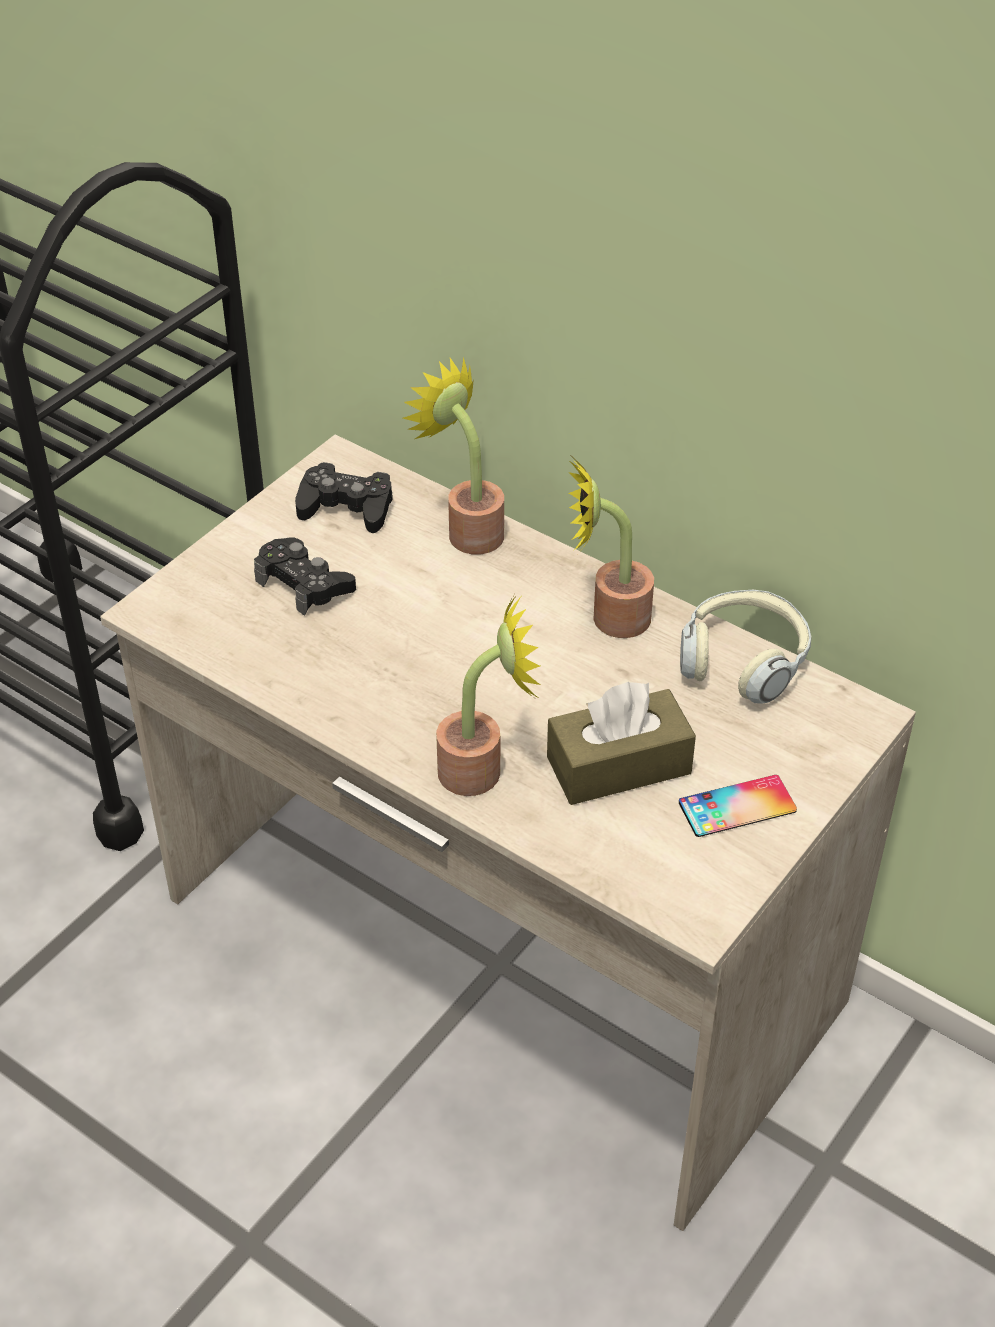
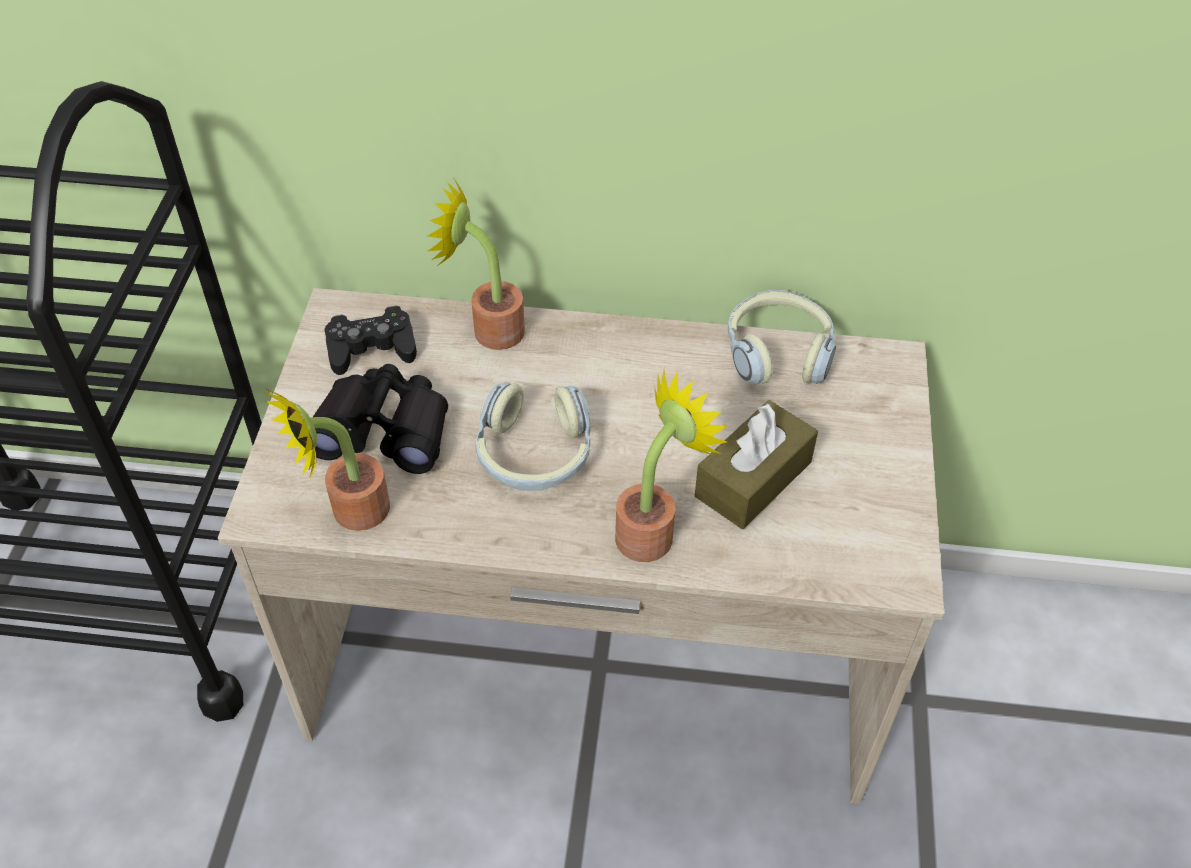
camera: 30 degrees left, 5 degrees up
black game controller [254,538,356,616] -> black binoculars [313,364,448,474]
potted plant [568,458,654,638] -> potted plant moved to [263,388,390,531]
phone [679,775,797,837] -> none
none -> headphones [476,382,591,491]

